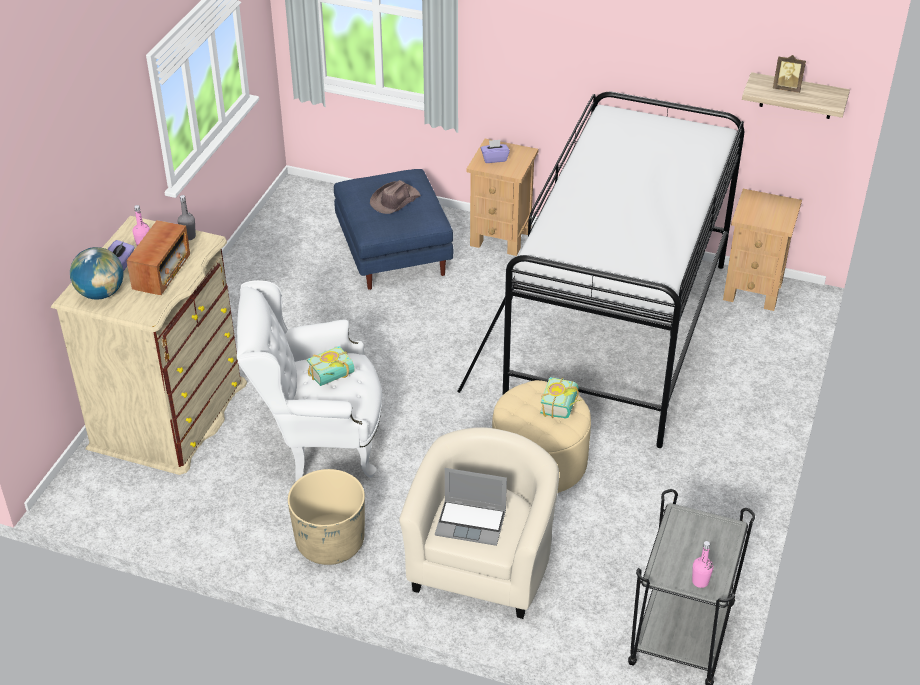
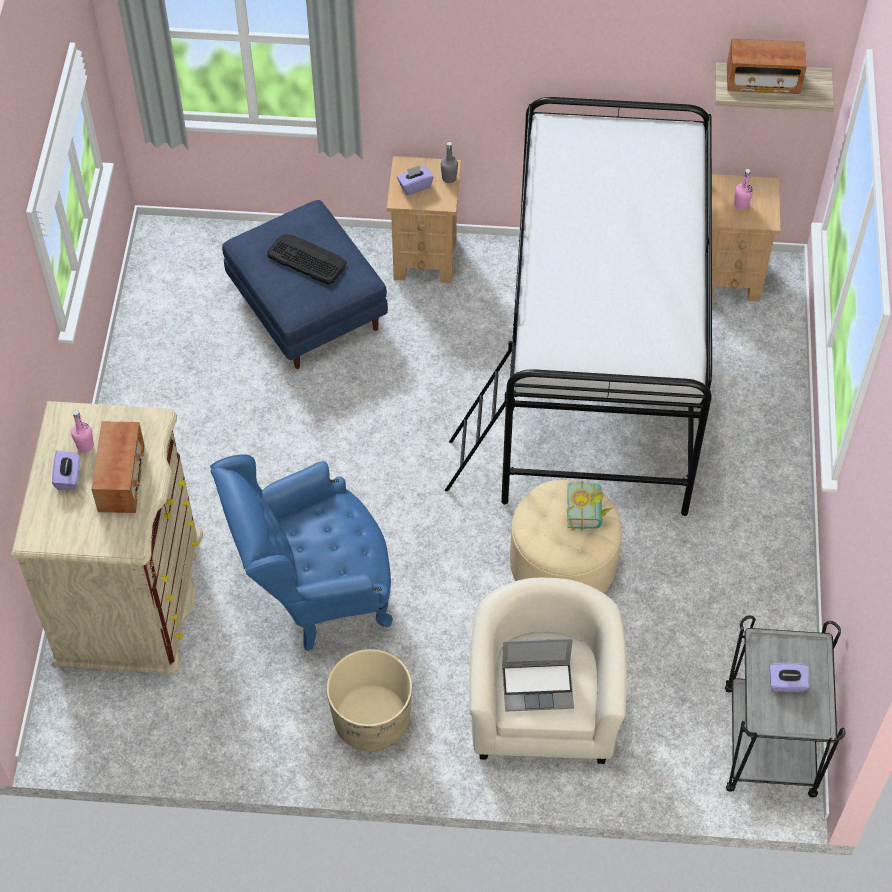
camera: 15 degrees left, 15 degrees up
globe [70,247,124,299] -> none
grey bottle [178,195,196,241] -> grey bottle moved to [441,142,458,183]
white armchair [237,280,382,481] -> blue armchair [210,454,393,651]
book [307,346,355,386] -> none
brown hat [370,180,421,214] -> keyboard [267,234,347,285]
pink bottle [692,541,713,588] -> pink bottle moved to [734,169,753,210]
picture frame [773,55,806,93] -> radio [727,38,807,94]
none -> purple tissue box [769,663,809,692]

